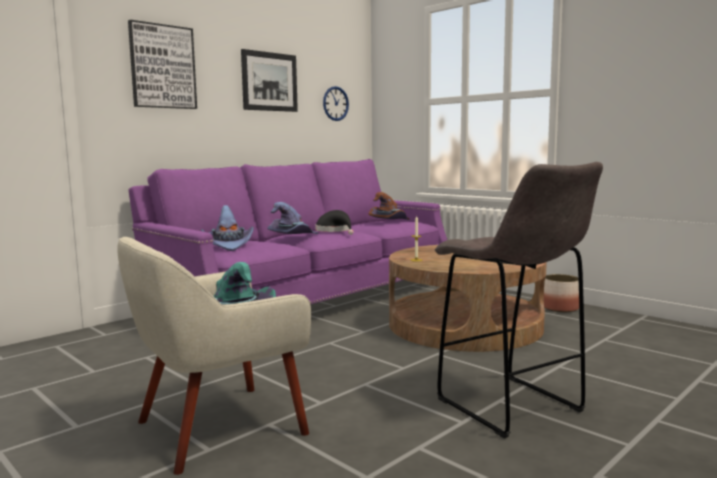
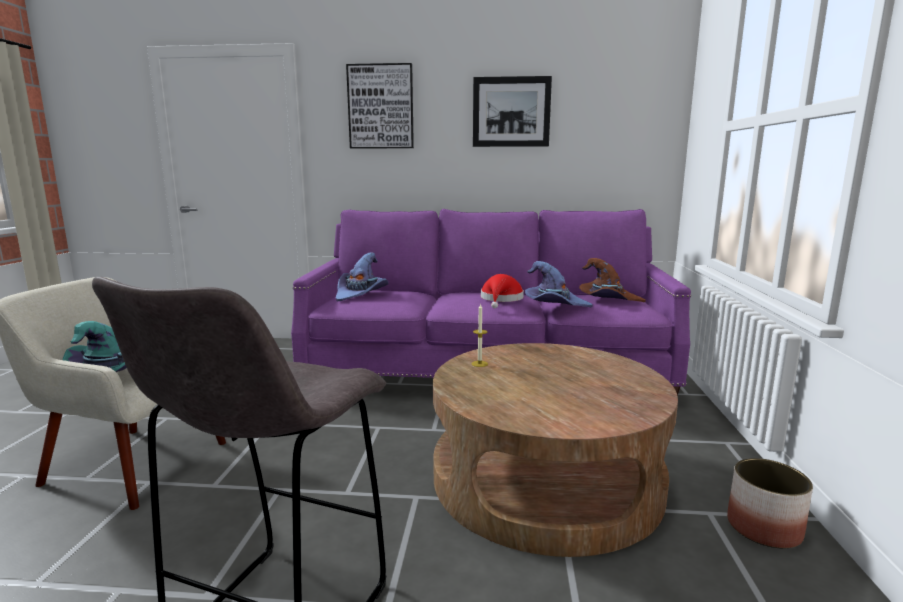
camera: 50 degrees right, 5 degrees up
purple hat [267,202,318,234] -> purple hat moved to [525,261,593,307]
black hat [315,210,354,235] -> red hat [481,274,524,308]
wall clock [323,86,349,121] -> none

